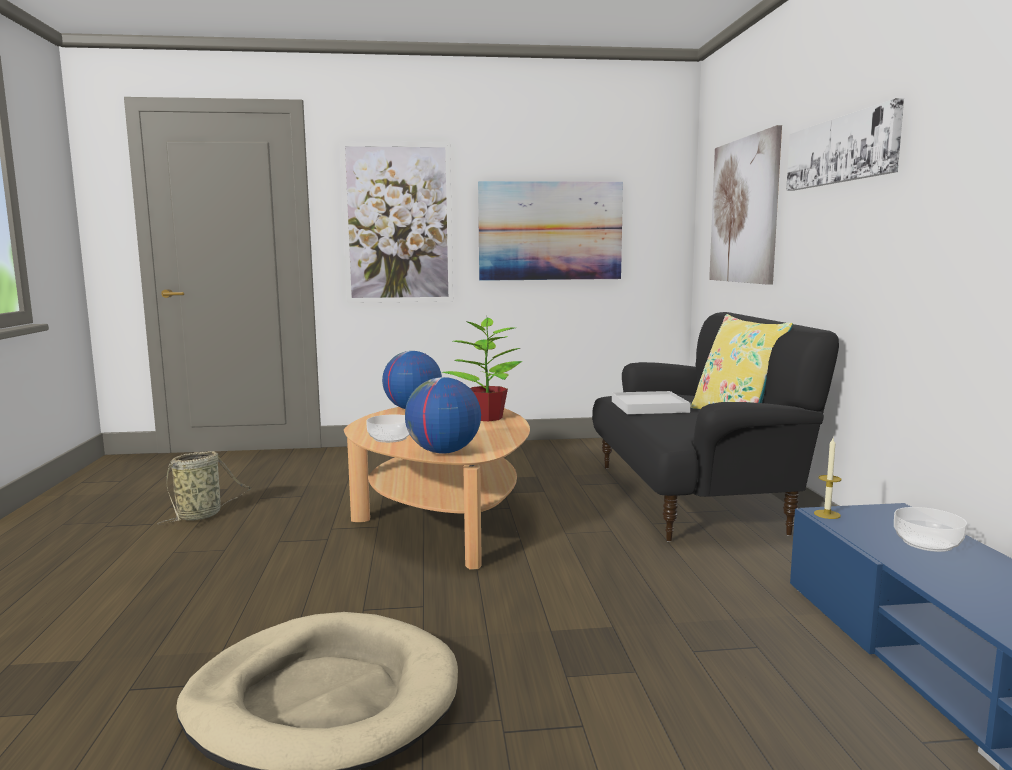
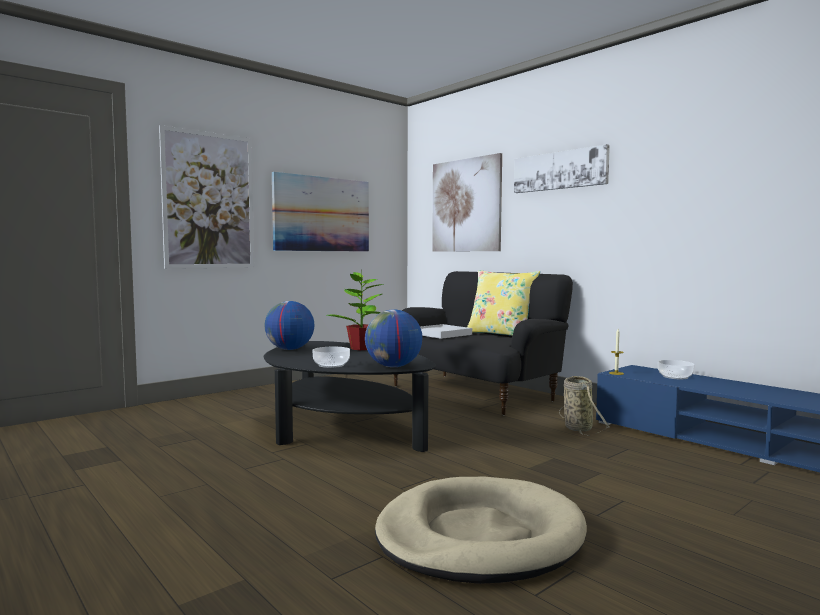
camera: 35 degrees left, 5 degrees down
basket [157,451,252,525] -> basket moved to [559,376,609,436]
beige coffee table [344,407,530,570] -> black coffee table [264,341,436,452]

